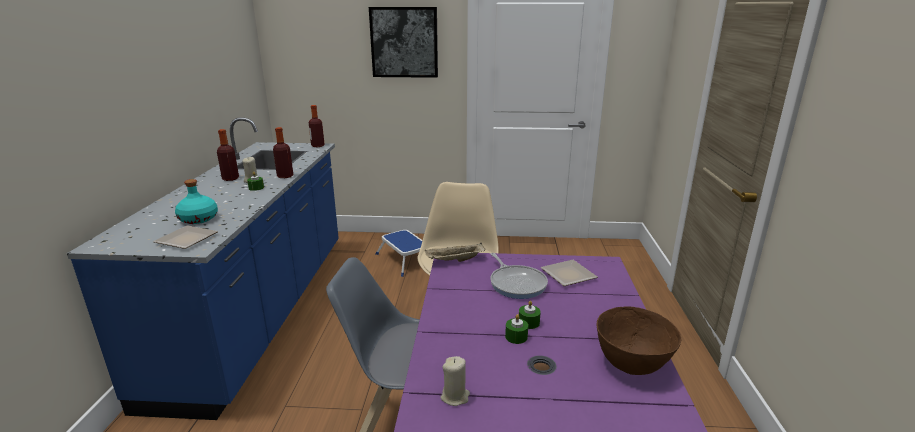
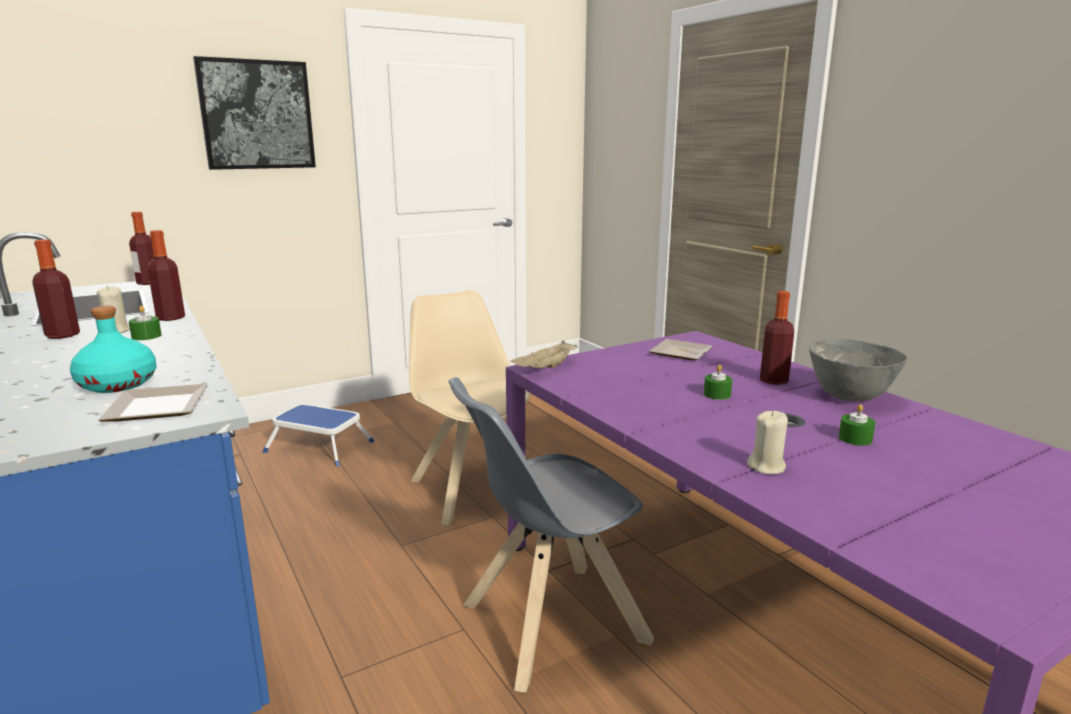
camera: 35 degrees left, 5 degrees down
frying pan [490,253,548,299] -> none
green candle [505,314,528,344] -> green candle moved to [839,404,876,446]
brown bowl [596,306,681,375] -> grey bowl [809,339,907,402]
none -> bottle [760,291,794,385]

